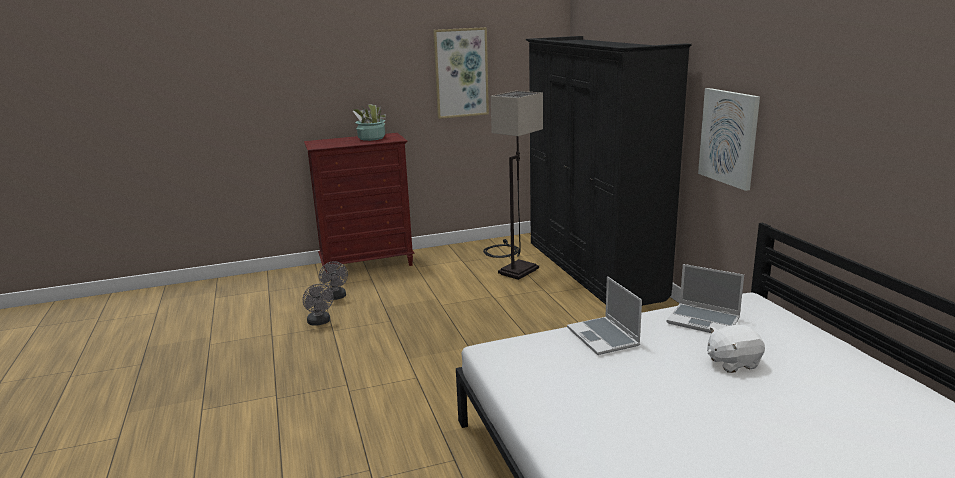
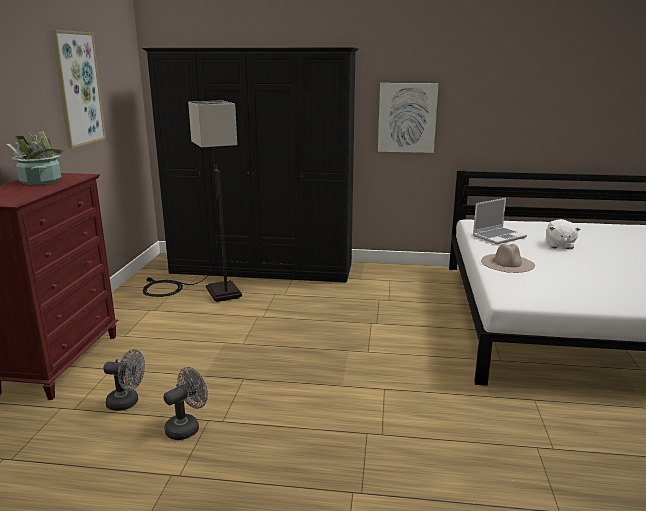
camera: 65 degrees left, 0 degrees up
grey fan [303,284,334,326] -> grey fan turned 45 degrees counterclockwise [164,367,208,440]
laptop [567,276,642,355] -> beige hat [481,244,535,273]

